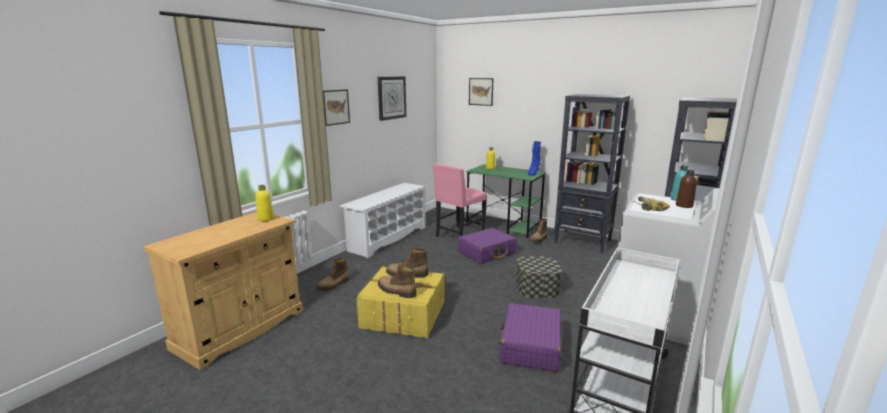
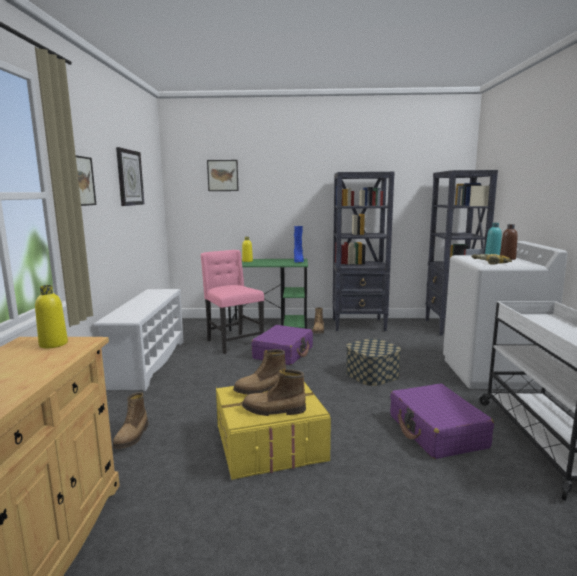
camera: 30 degrees left, 5 degrees down
pink chair [433,164,487,237] -> pink chair turned 135 degrees clockwise [200,250,264,354]

